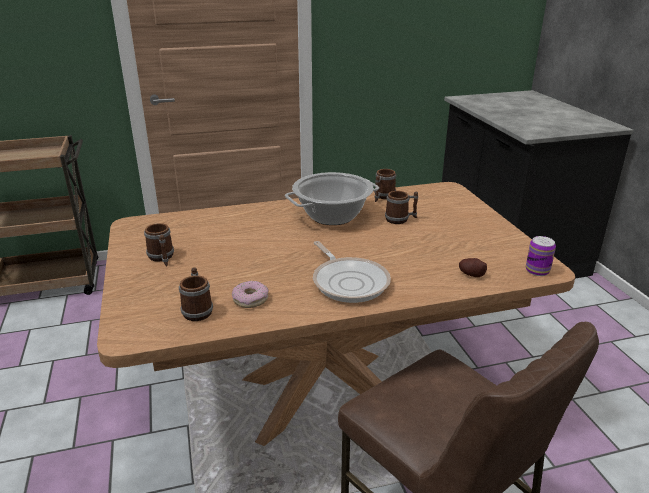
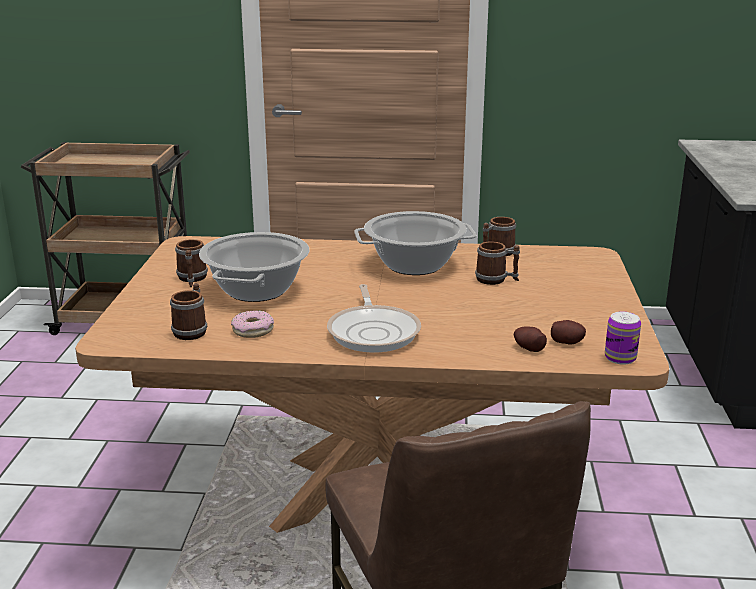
camera: 20 degrees right, 5 degrees down
none -> cooking pot [199,232,309,302]
none -> potato [551,320,586,345]

